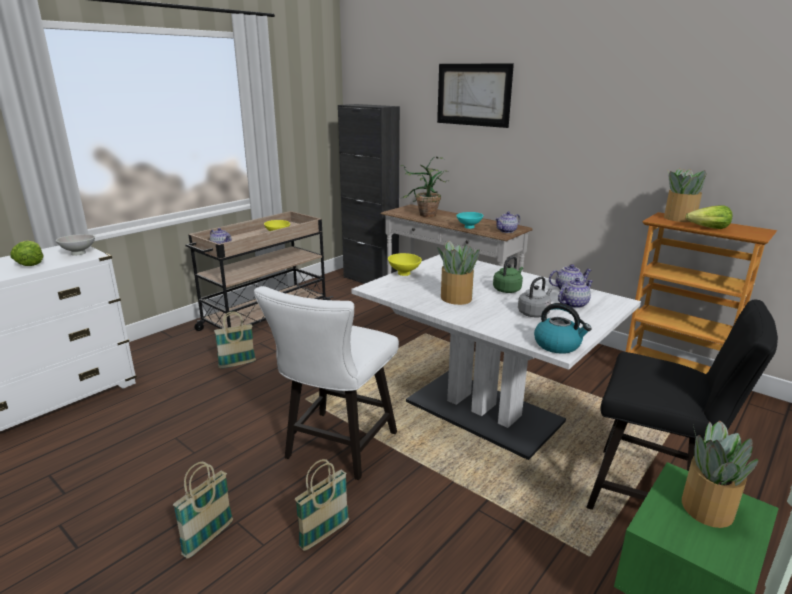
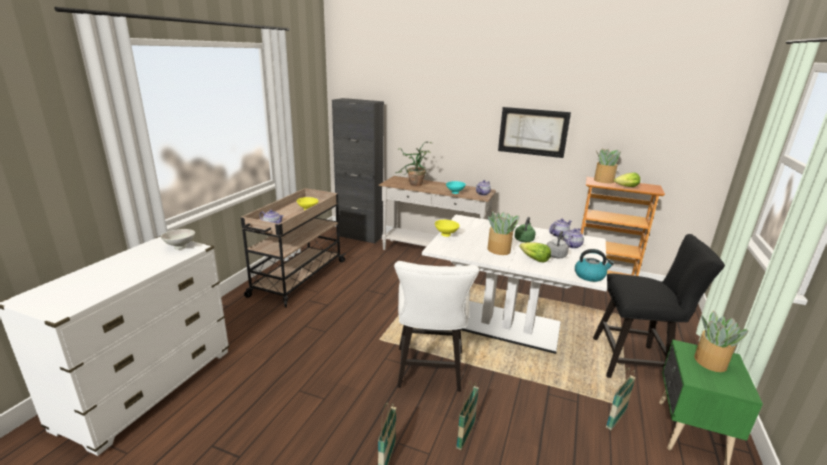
camera: 20 degrees left, 0 degrees up
lettuce [10,241,43,266] -> lettuce moved to [519,242,551,262]
basket [214,311,256,369] -> basket moved to [606,368,635,430]
picture [437,63,514,128] -> picture moved to [498,107,571,158]

